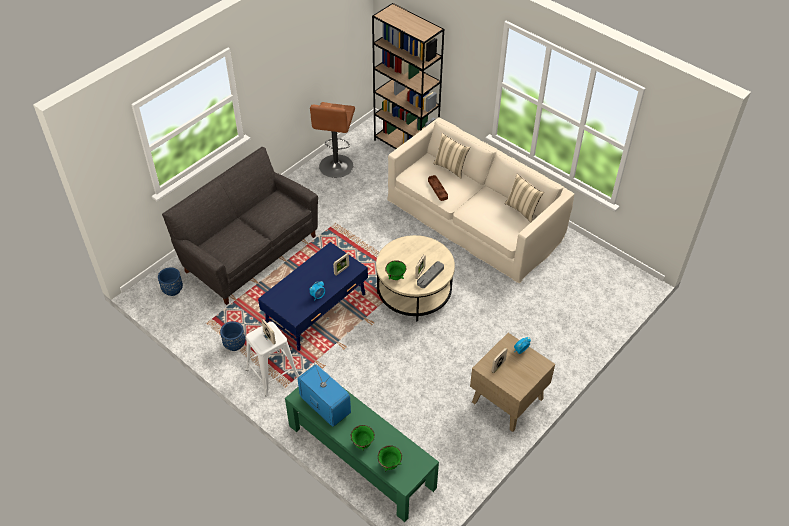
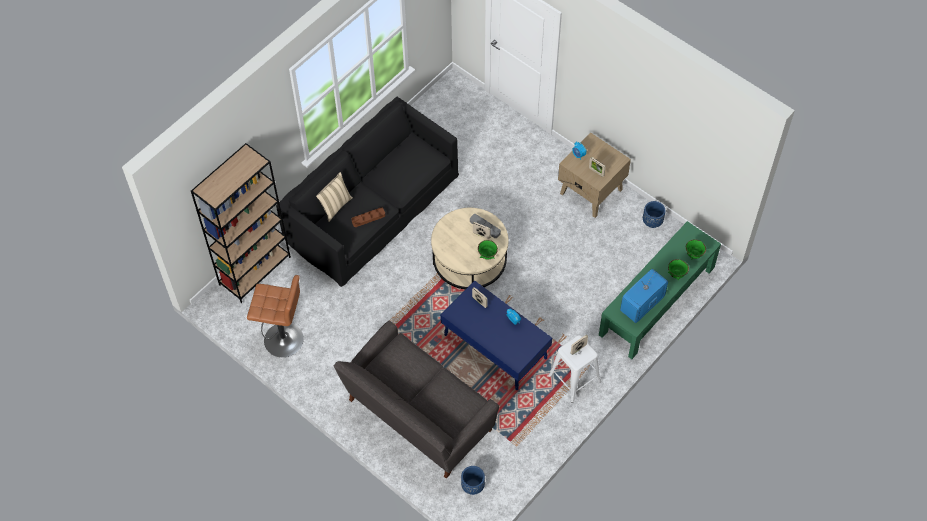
camera: 90 degrees left, 10 degrees up
blue planter [220,321,245,351] -> blue planter moved to [643,201,665,228]
beige sofa [387,118,574,283] -> black sofa [276,97,459,287]
beige pillow [505,173,544,222] -> none

